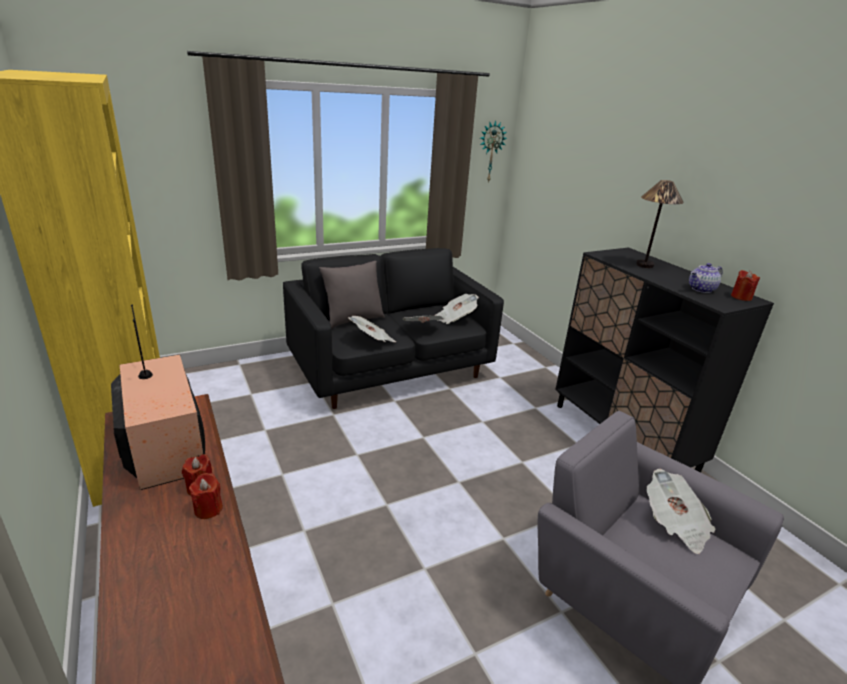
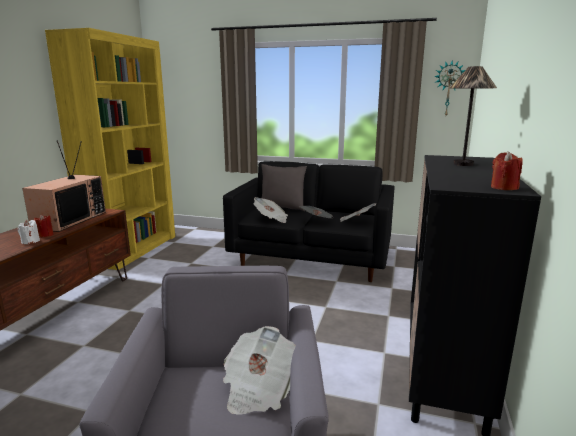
camera: 45 degrees right, 10 degrees down
red candle [189,473,223,519] -> white candle [18,220,40,244]
teapot [689,263,723,293] -> none

